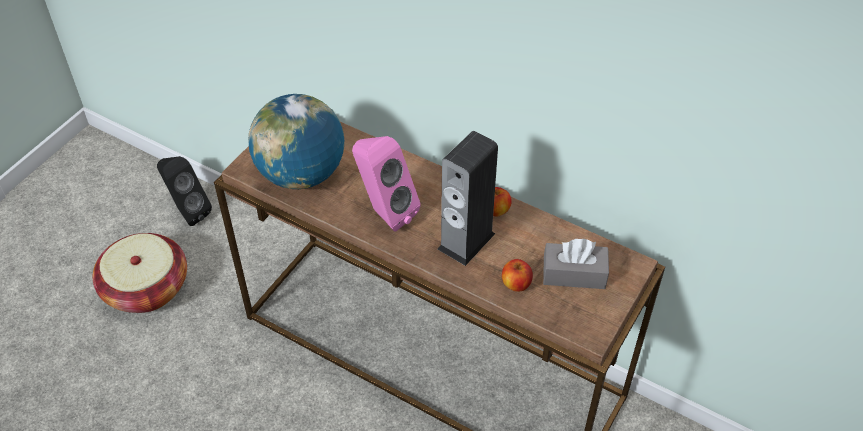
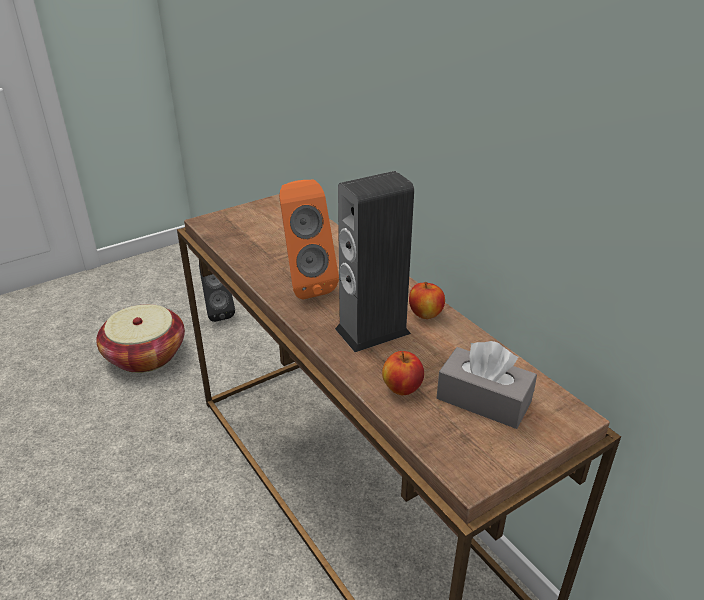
camera: 25 degrees right, 15 degrees down
globe [248,94,344,189] -> none
pink speaker [352,136,421,232] -> orange speaker [279,180,339,299]

